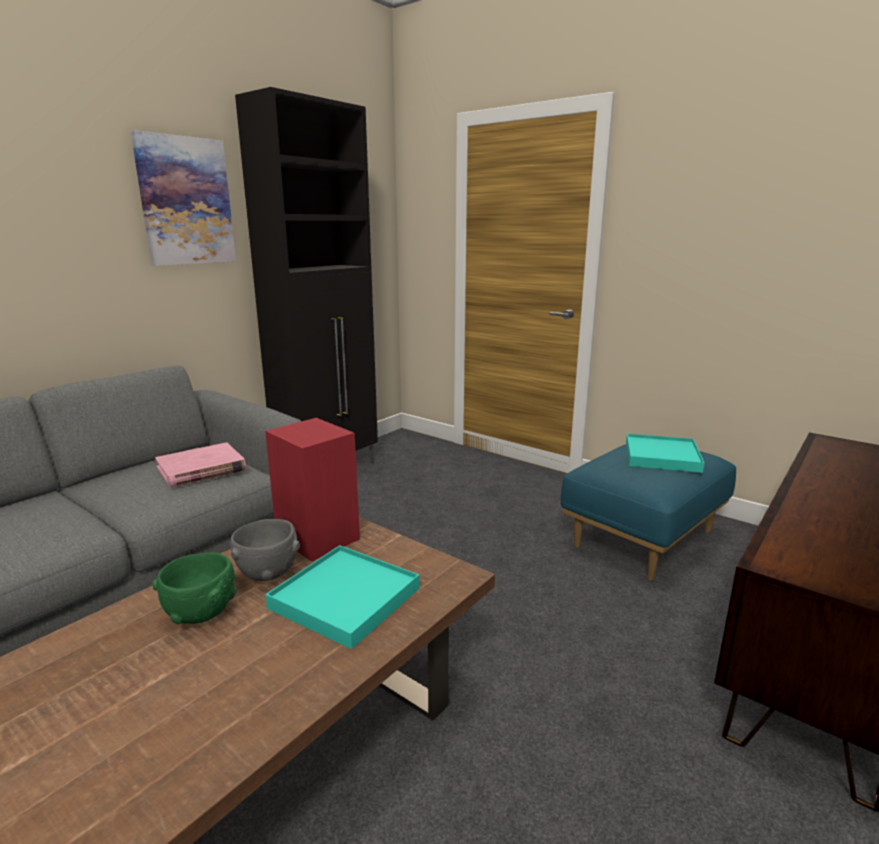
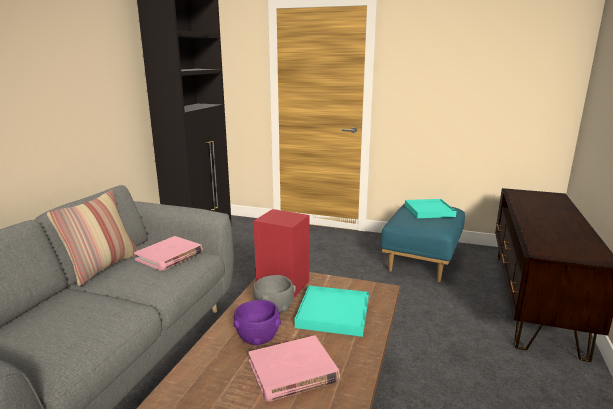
camera: 20 degrees left, 0 degrees up
picture [131,130,236,266] -> none
green bowl [153,553,236,624] -> purple bowl [234,300,281,346]
none -> pillow [47,190,138,286]
none -> pink book [248,335,340,402]

